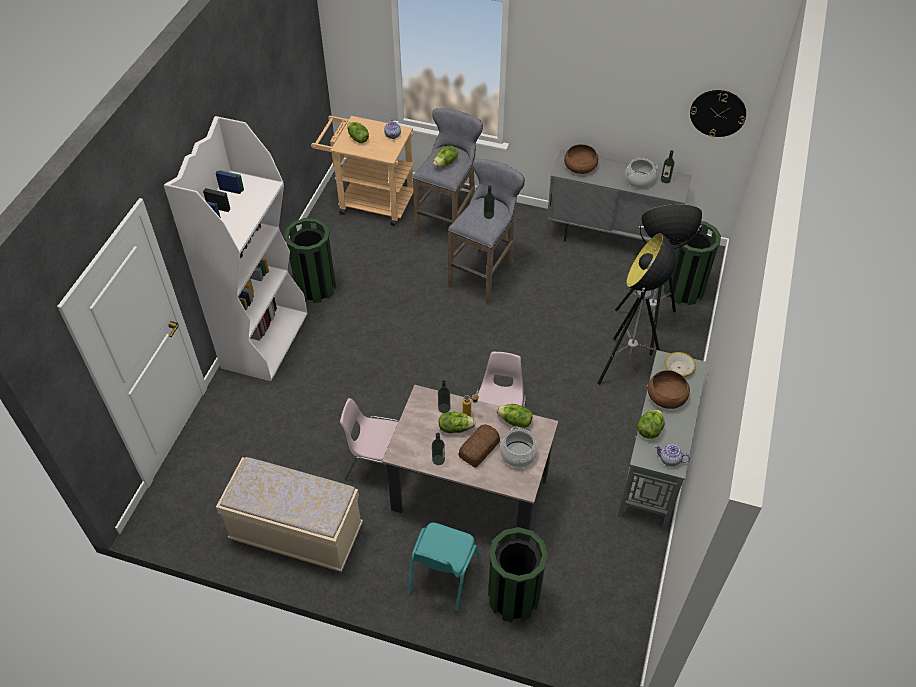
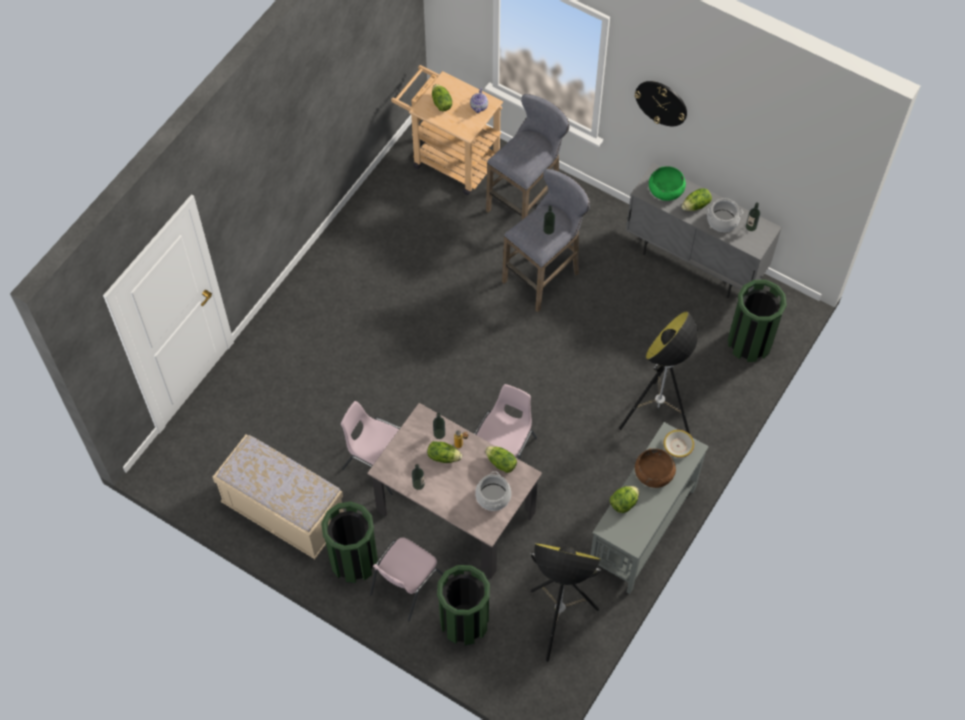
camera: 15 degrees right, 10 degrees up
white bookcase [164,116,308,381] -> none
green trash can [284,218,336,303] -> green trash can moved to [321,502,378,583]
turquoise chair [408,523,481,612] -> pink chair [370,537,444,621]
lettuce [433,146,458,167] -> lettuce moved to [682,188,712,211]
bread [458,424,500,468] -> none
brown bowl [564,144,598,174] -> green bowl [649,166,686,201]
floor lamp [615,204,703,356] -> floor lamp moved to [530,543,600,662]
teapot [655,444,690,466] -> none
wall clock [690,90,746,137] -> wall clock moved to [635,81,687,126]

